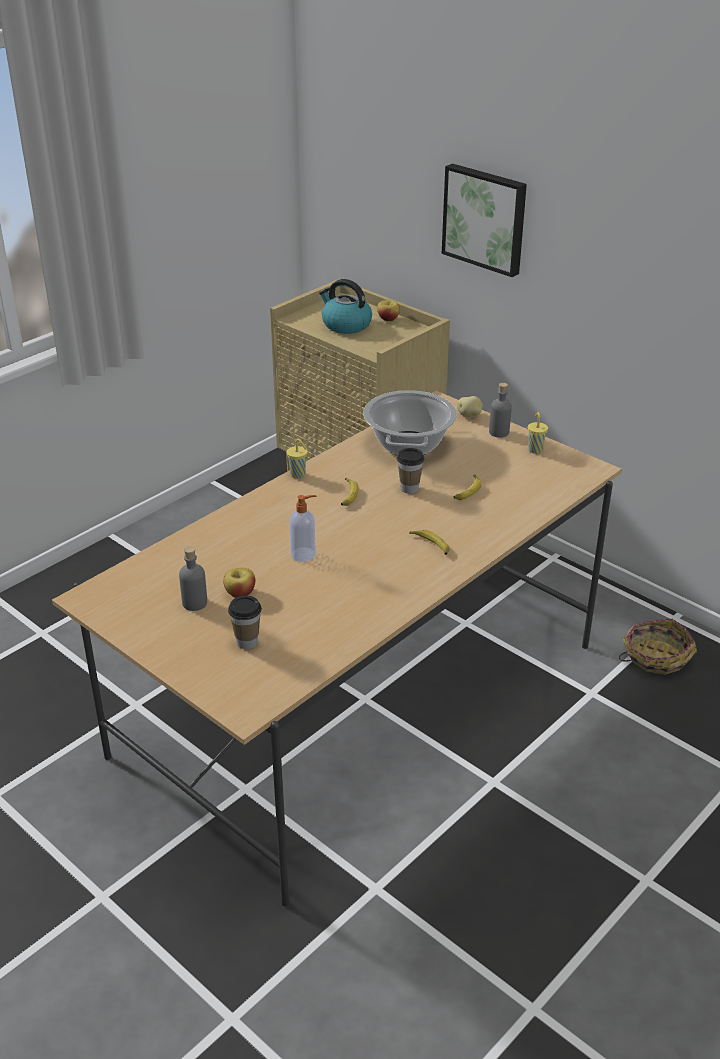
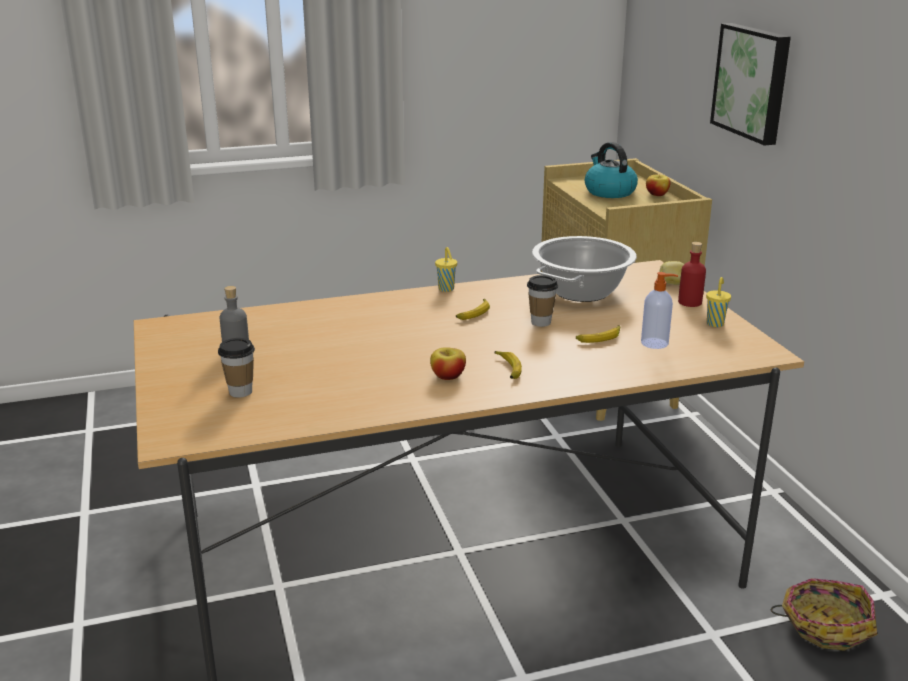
camera: 30 degrees right, 10 degrees down
apple [223,568,255,598] -> apple moved to [430,347,466,380]
soap dispenser [289,495,316,562] -> soap dispenser moved to [641,272,678,349]
grey bottle [489,383,512,438] -> red bottle [678,242,706,307]

